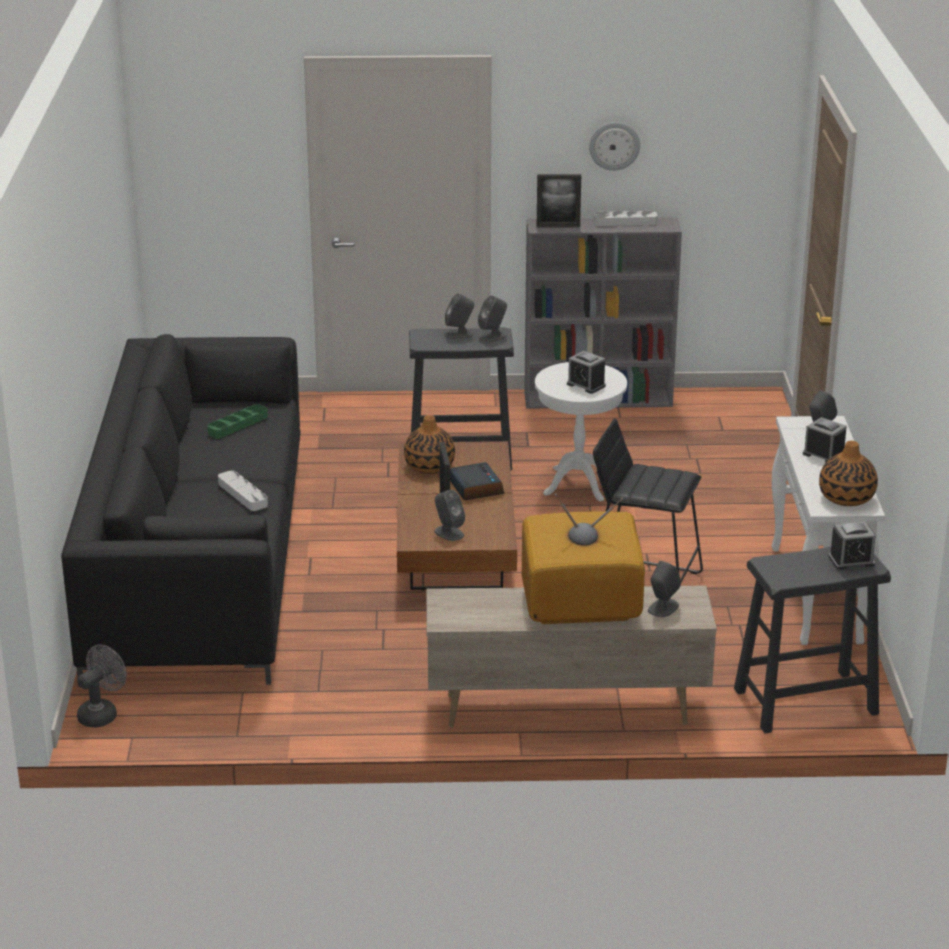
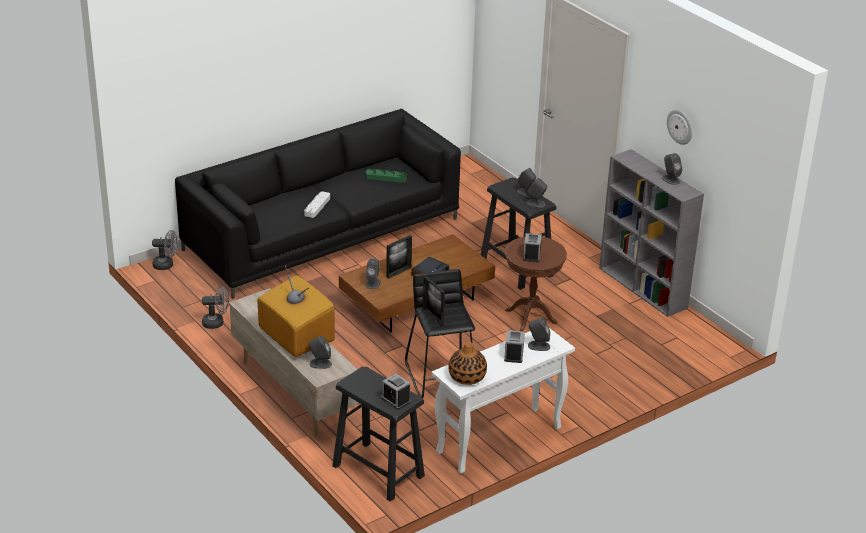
camera: 55 degrees right, 5 degrees up
vase [404,415,455,474] -> none
white side table [535,362,627,501] -> brown side table [505,237,567,332]
picture frame [537,174,581,227] -> picture frame moved to [422,276,445,327]
grey tray [594,211,658,226] -> grey speaker [662,153,683,185]
none -> grey fan [202,286,229,329]

